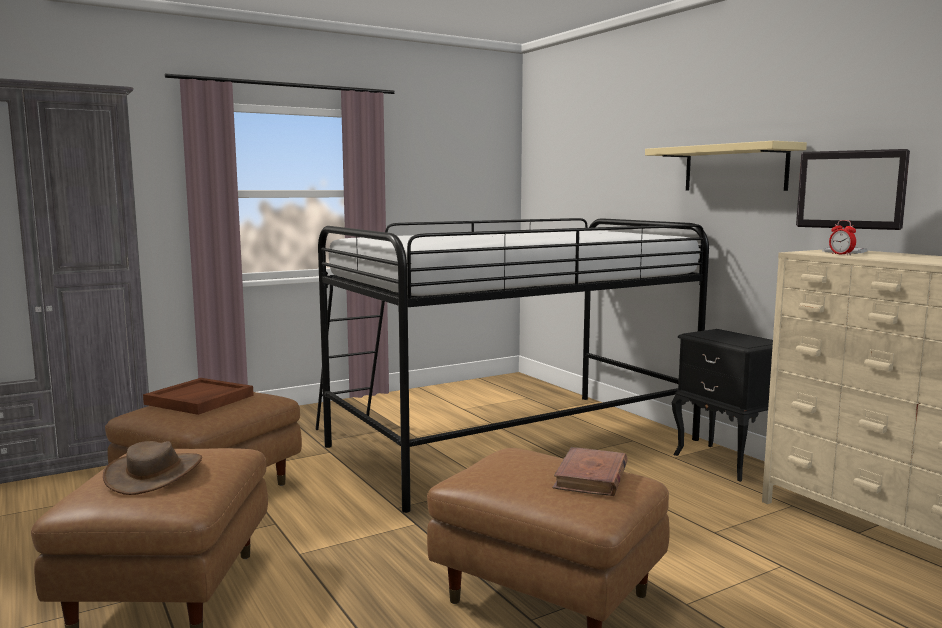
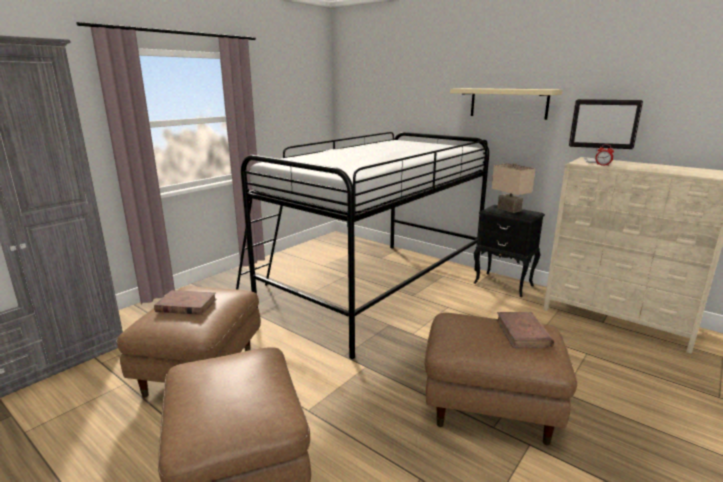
camera: 20 degrees left, 10 degrees up
brown hat [103,441,202,495] -> none
brown tray [143,378,254,415] -> brown book [154,290,217,315]
none -> beige table lamp [492,163,535,213]

